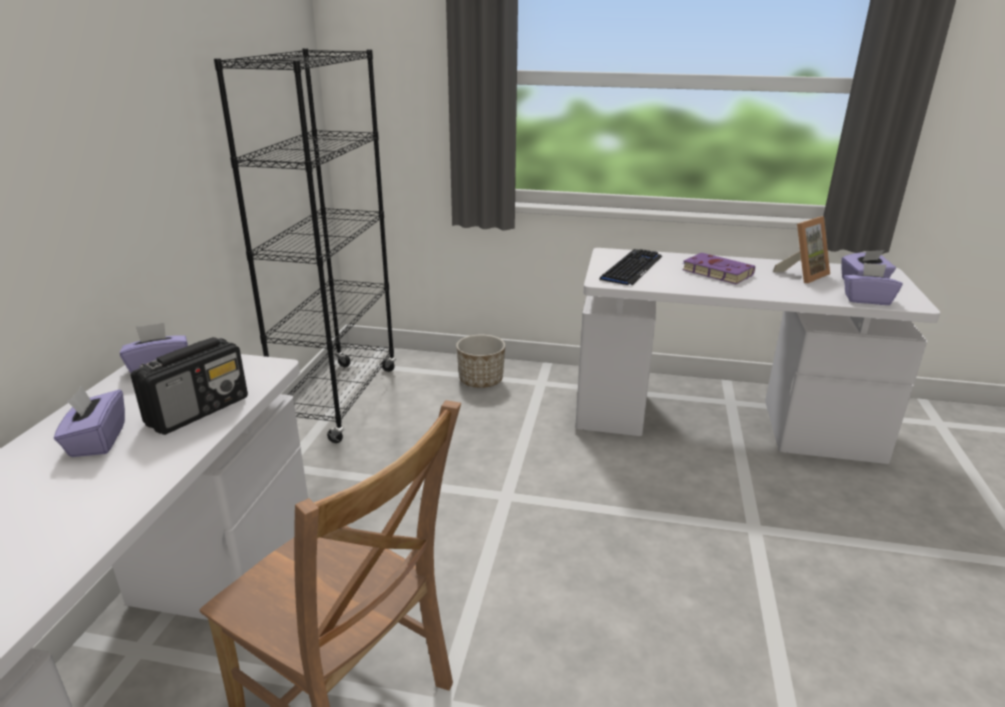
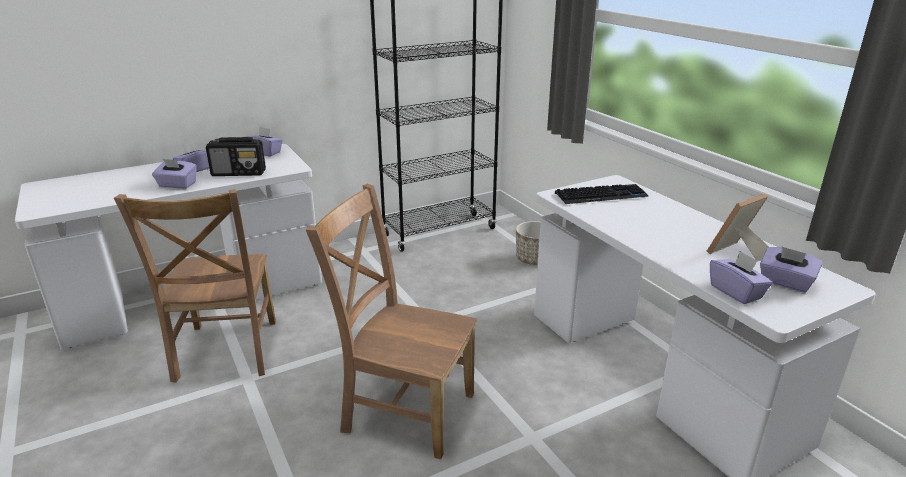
camera: 50 degrees right, 0 degrees up
purple book [682,252,755,284] -> none
picture frame [773,216,830,283] -> picture frame turned 135 degrees clockwise [707,194,769,261]
none -> purple tissue box [152,159,197,189]
none -> brown chair [306,184,477,460]

